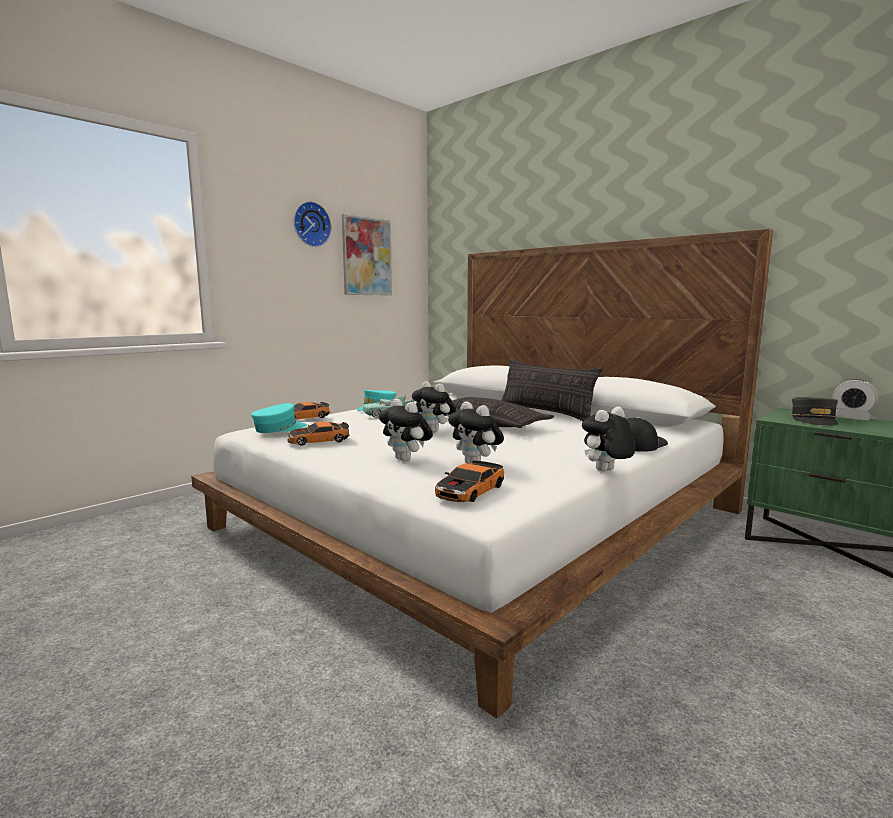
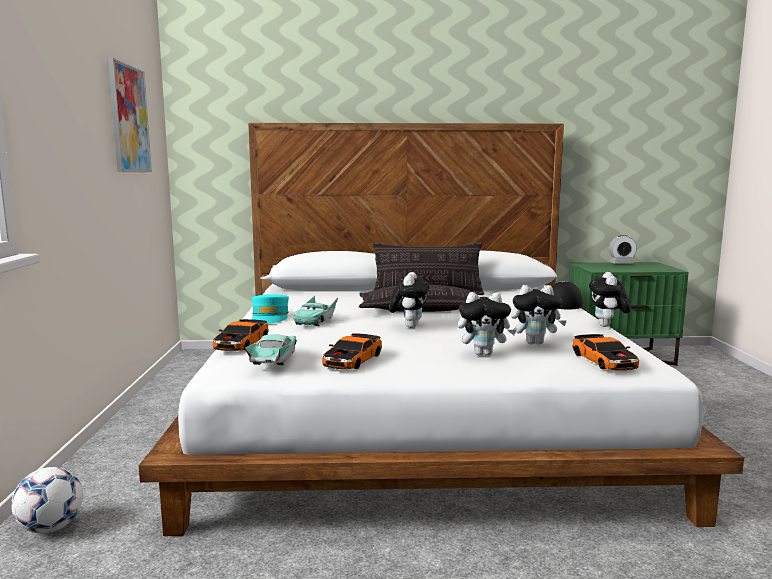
camera: 45 degrees left, 0 degrees up
turquoise cap [251,403,307,433] -> turquoise toy car [245,334,297,365]
wall clock [294,201,332,247] -> none
plush toy [412,381,456,432] -> plush toy turned 75 degrees counterclockwise [389,272,429,328]
grey cap [791,397,838,426] -> none
none -> football [11,467,83,533]

